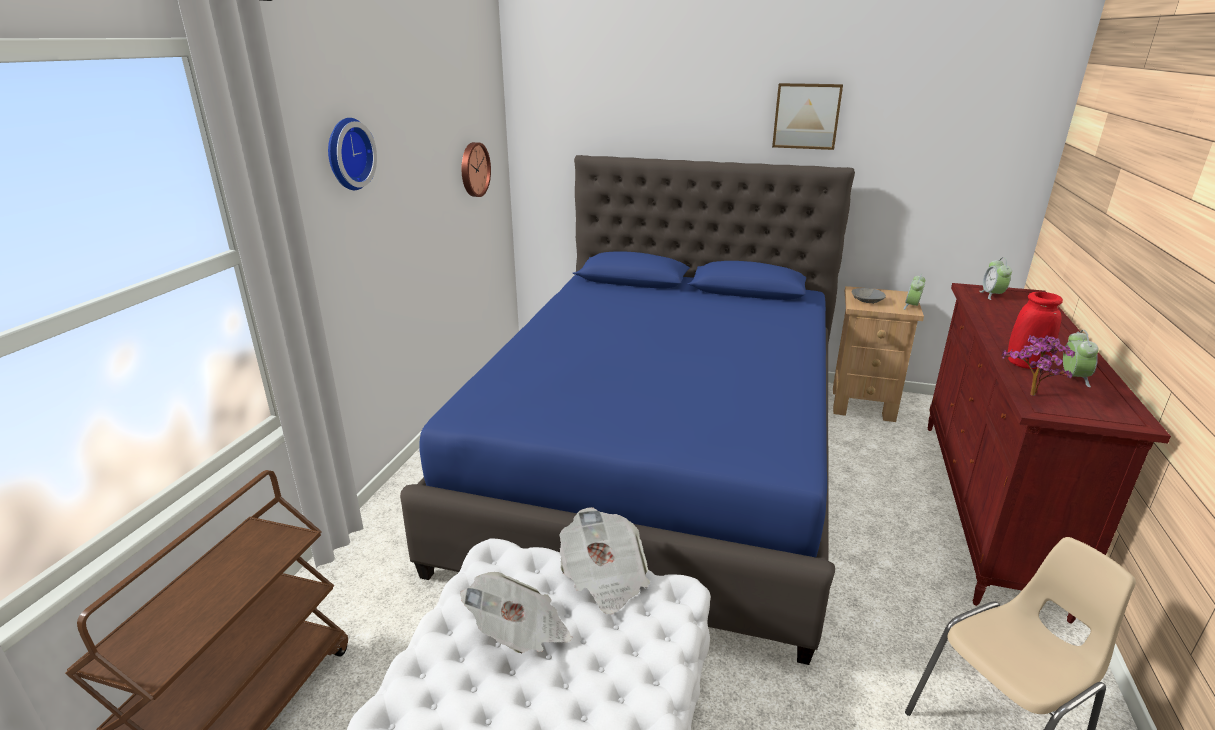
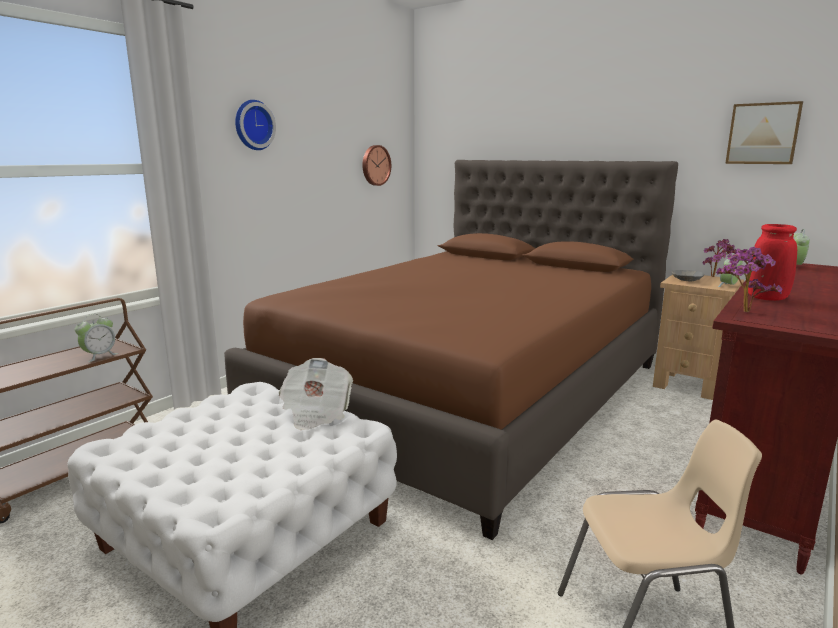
camera: 20 degrees right, 10 degrees down
blue bed [400,155,855,665] -> brown bed [224,160,678,540]
newspaper [460,572,572,654] -> none
picture [772,83,843,150] -> picture moved to [725,101,803,164]
alarm clock [1063,330,1099,387] -> alarm clock moved to [75,314,118,362]
none -> potted plant [702,239,736,277]

